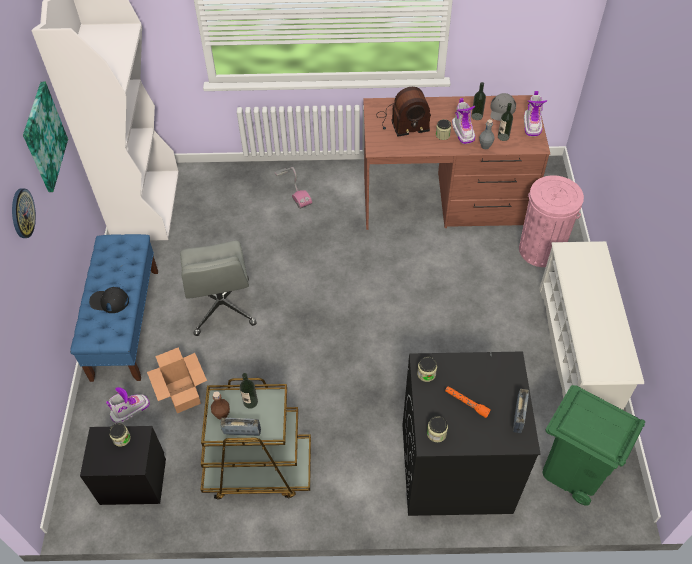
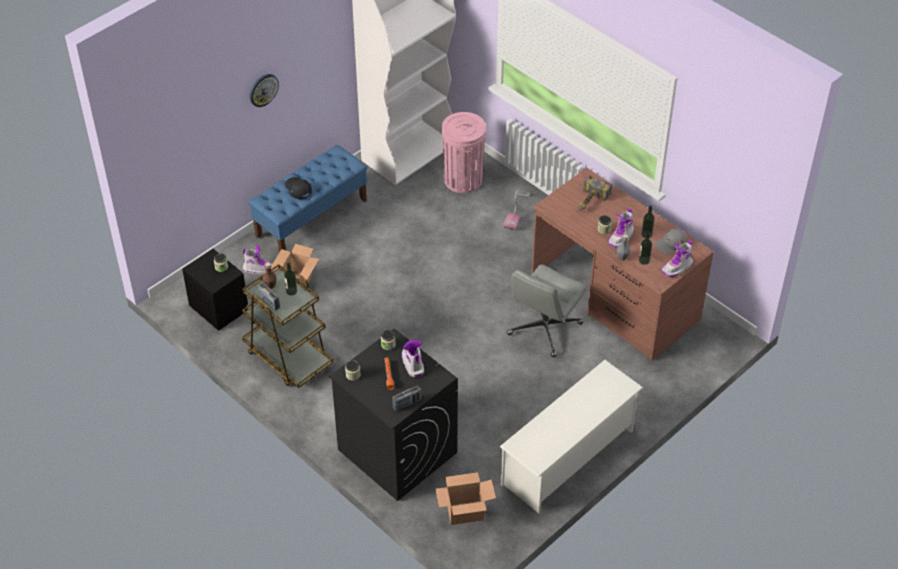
camera: 45 degrees right, 5 degrees down
picture [23,82,68,192] -> none
grey office chair [180,240,256,336] -> grey office chair moved to [507,265,586,357]
radio [376,87,431,137] -> hammer [578,175,612,211]
pink trash can [519,175,584,267] -> pink trash can moved to [442,112,486,193]
green trash can [542,385,645,506] -> cardboard box [435,472,496,525]
none -> boot [402,340,424,377]

